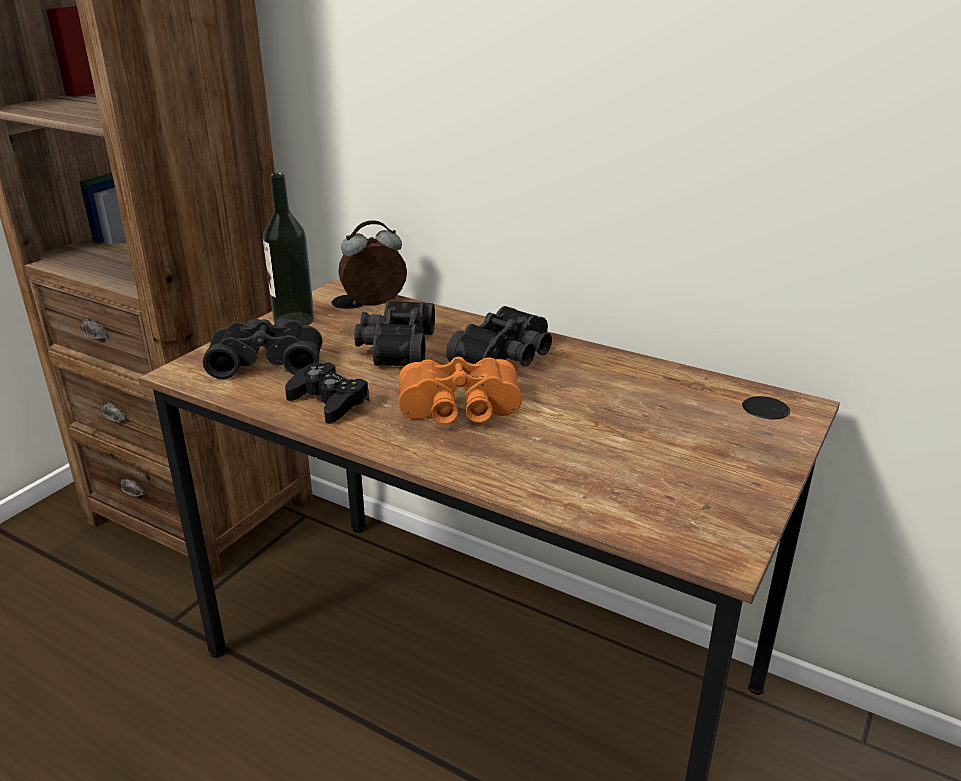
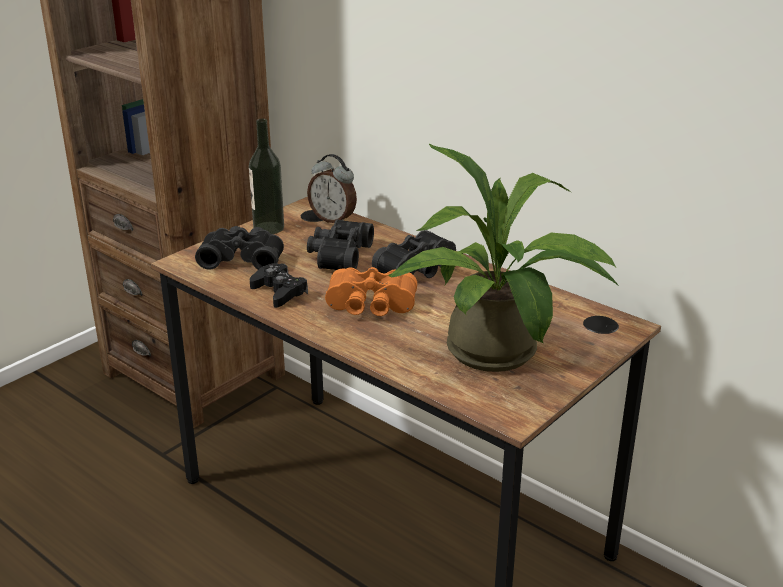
camera: 10 degrees right, 0 degrees up
alarm clock [338,220,407,305] -> alarm clock turned 135 degrees counterclockwise [307,154,357,223]
none -> potted plant [388,144,619,372]

